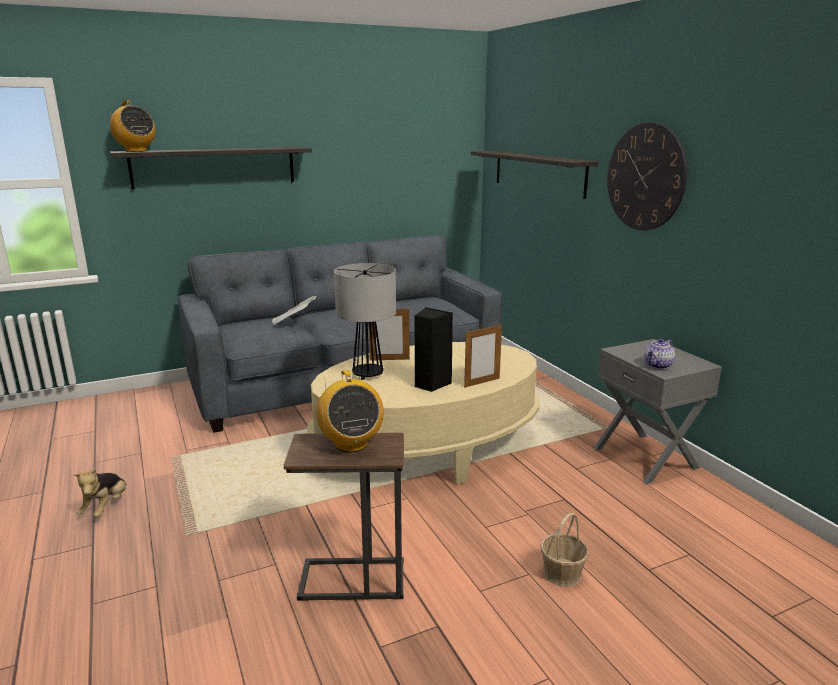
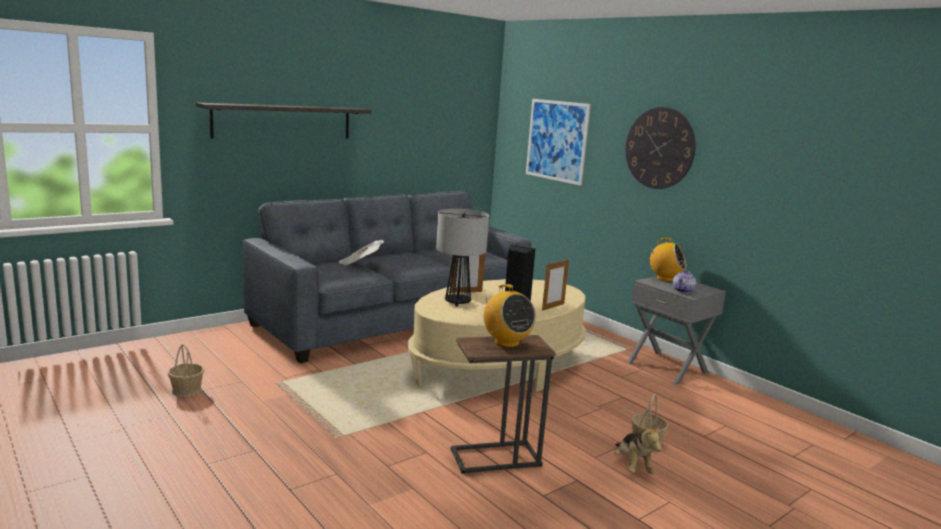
camera: 15 degrees left, 5 degrees down
plush toy [75,467,126,517] -> plush toy moved to [615,425,662,474]
radio [109,100,156,152] -> radio moved to [649,238,686,282]
shelf [471,151,599,199] -> picture [526,99,591,186]
none -> basket [168,343,204,397]

